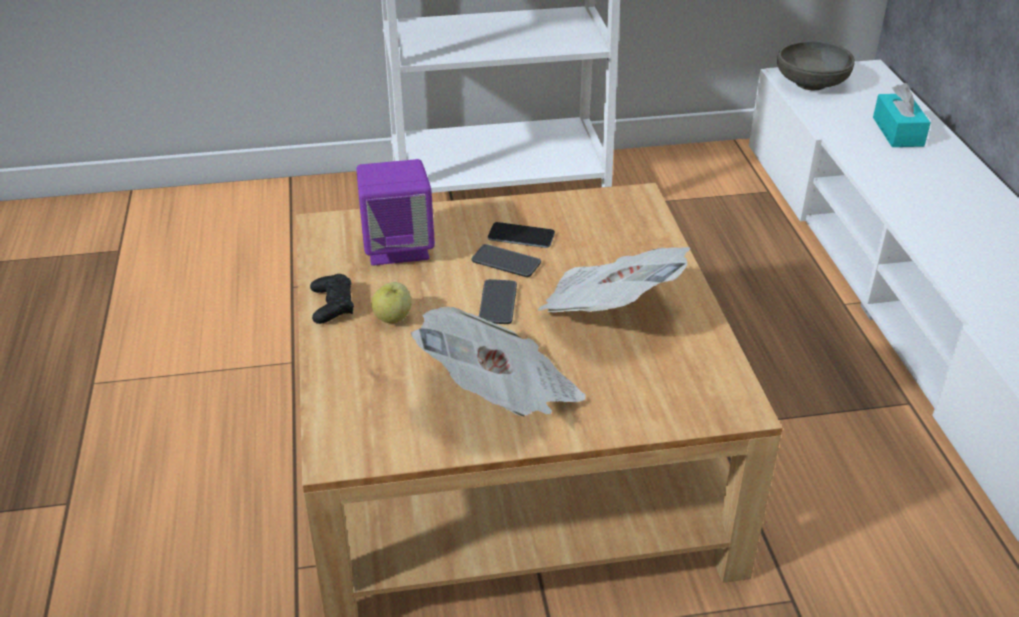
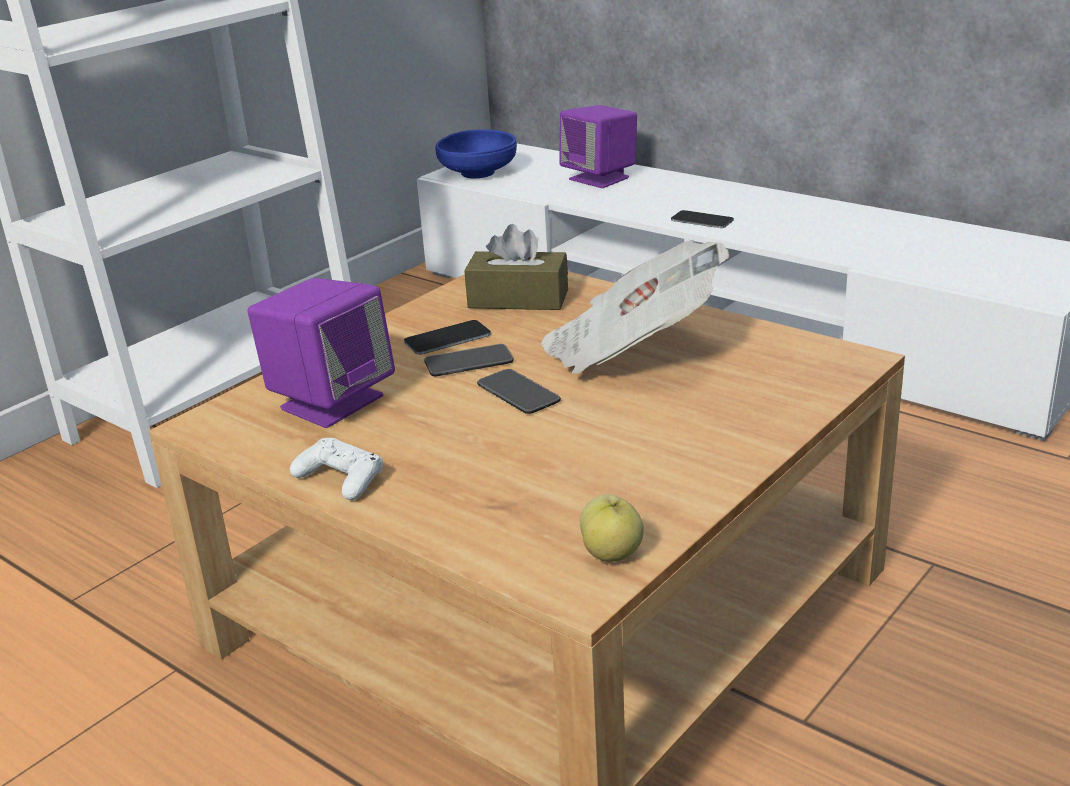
camera: 40 degrees left, 10 degrees down
black game controller [310,274,354,324] -> white game controller [290,438,383,500]
apple [371,282,411,323] -> apple moved to [580,494,644,562]
newspaper [411,307,586,417] -> none
grey bowl [777,40,855,90] -> blue bowl [435,129,517,178]
turquoise tissue box [873,83,931,147] -> purple speaker [559,105,637,188]
none -> brown tissue box [464,224,568,310]
none -> phone [671,210,734,228]

